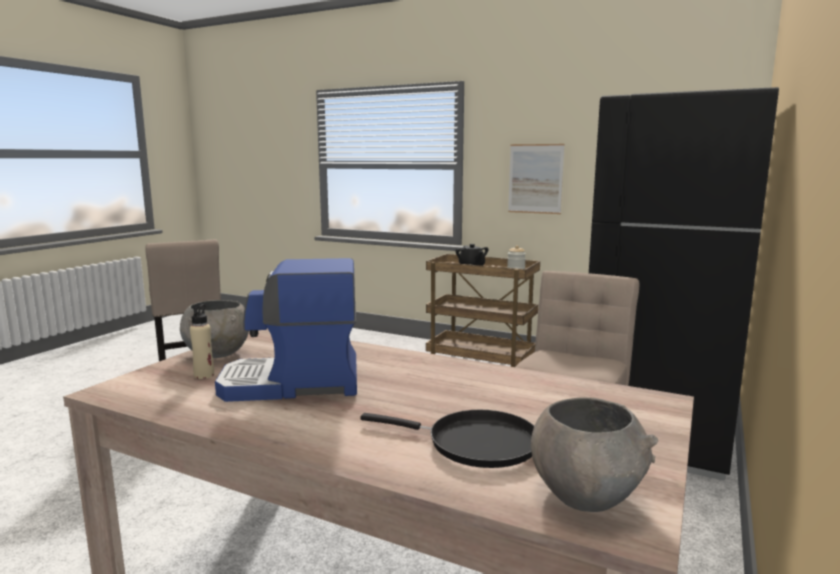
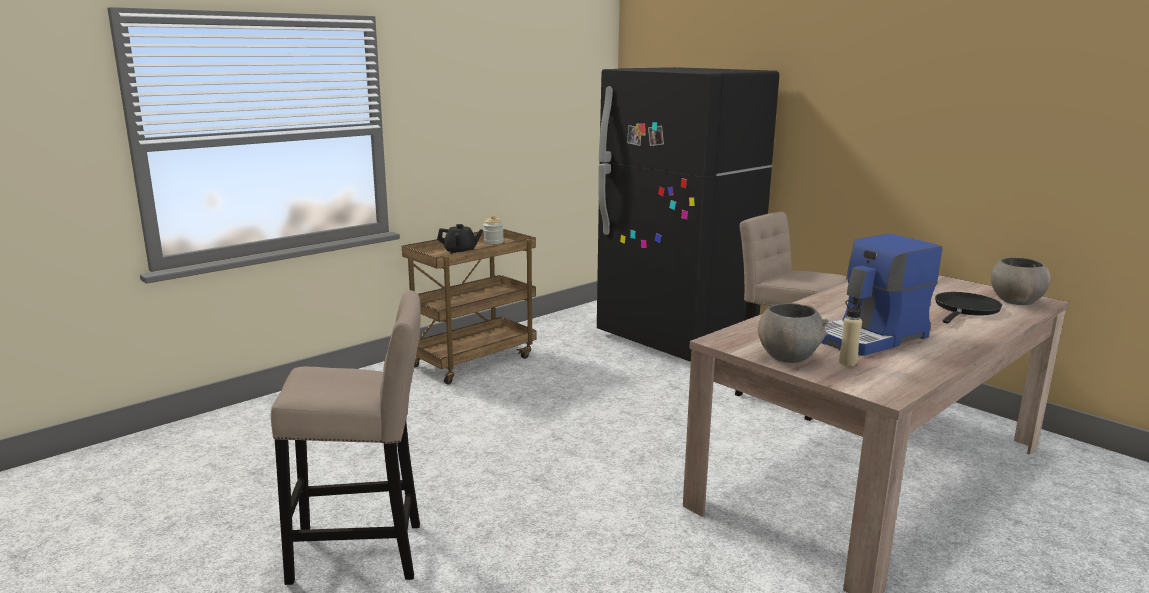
camera: 70 degrees left, 5 degrees up
coffee machine [215,258,357,402] -> coffee machine turned 45 degrees clockwise [821,234,942,356]
picture [508,144,565,214] -> none

